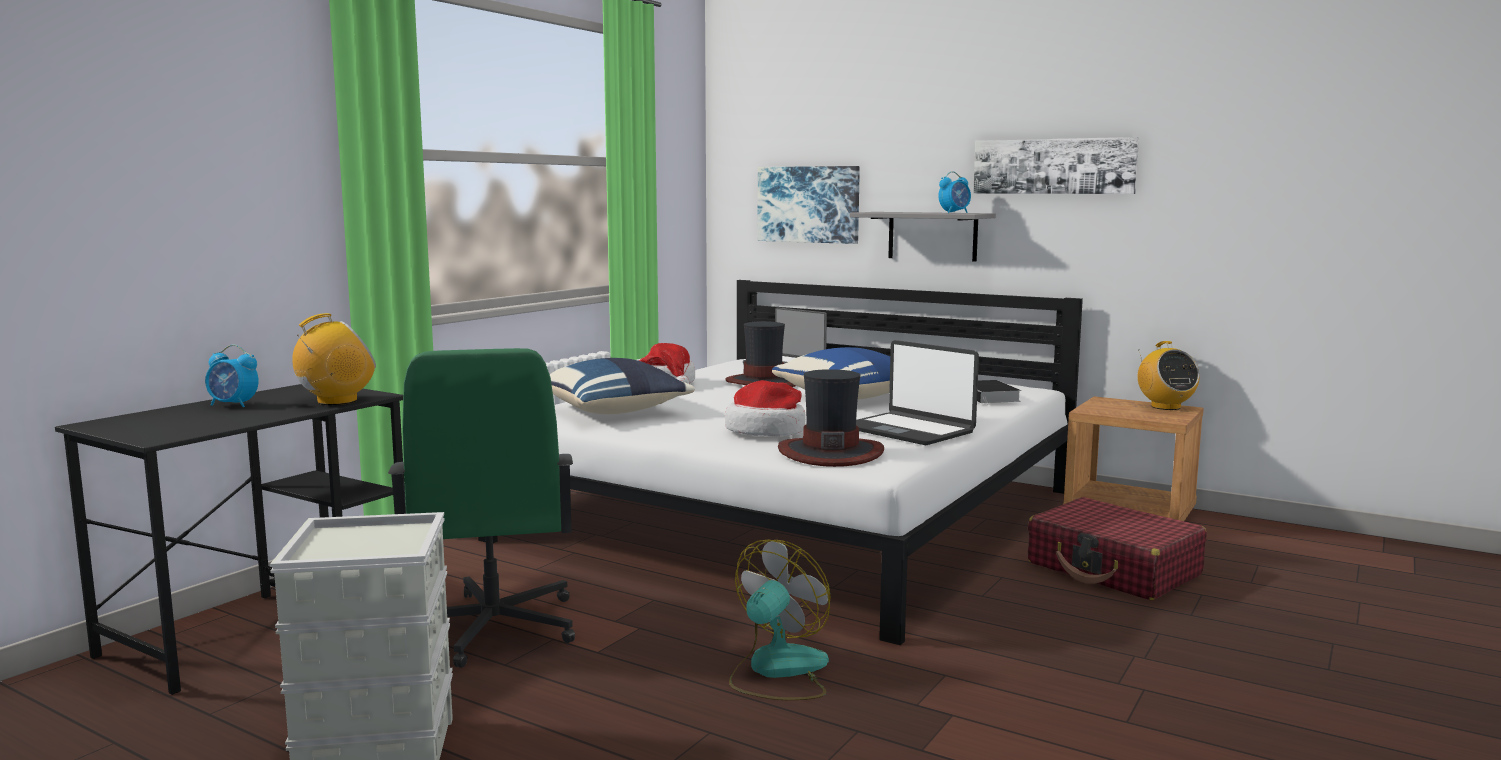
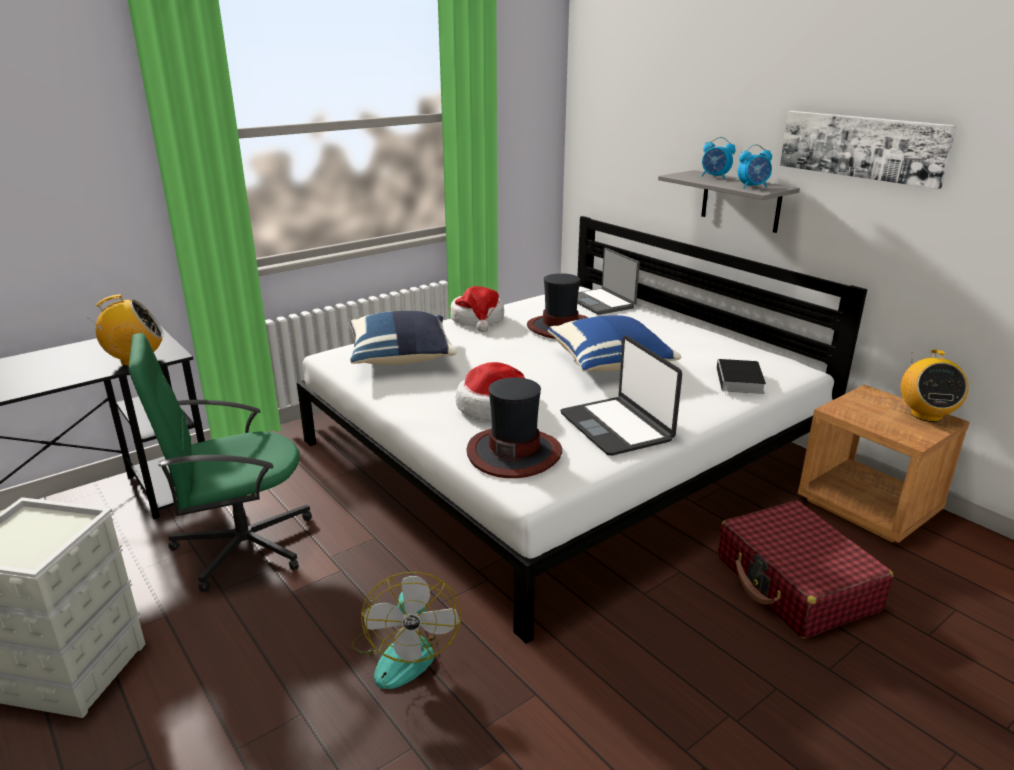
camera: 20 degrees right, 15 degrees up
alarm clock [205,345,259,407] -> alarm clock moved to [701,137,736,179]
green office chair [388,348,575,668] -> green office chair turned 60 degrees clockwise [129,333,312,592]
fan [729,540,831,700] -> fan turned 120 degrees clockwise [351,572,461,689]
picture [758,166,860,244] -> none

